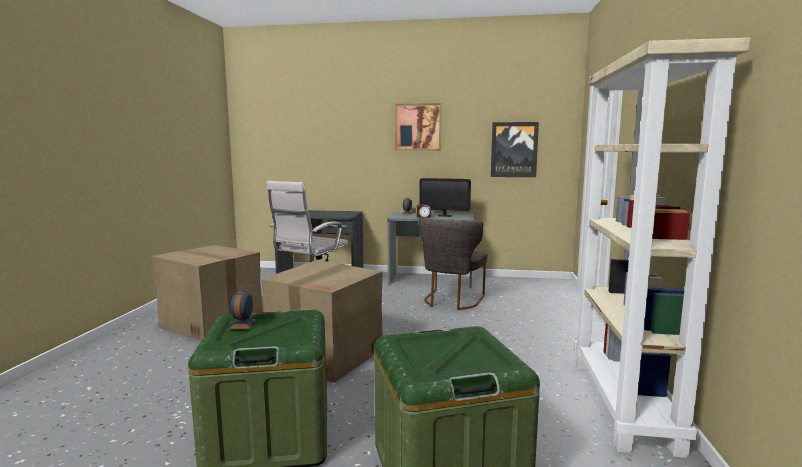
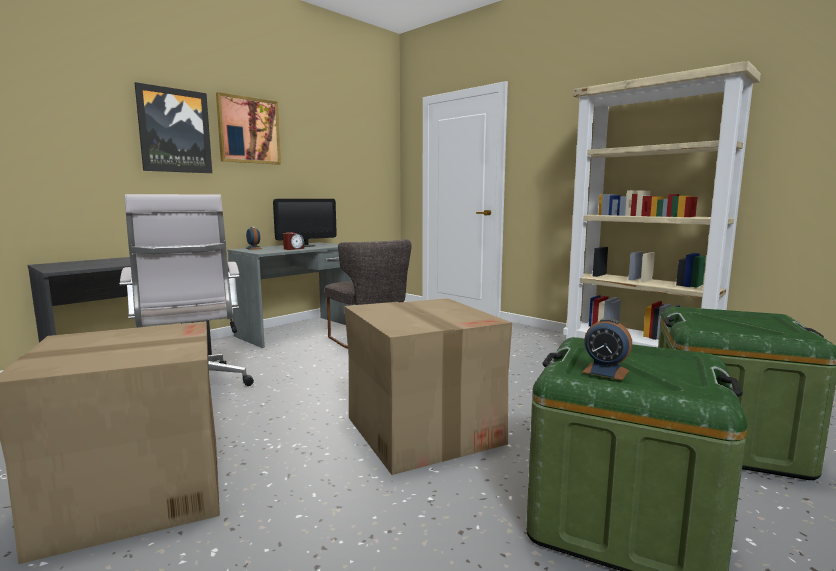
camera: 55 degrees left, 0 degrees up
picture [491,122,539,177] -> picture moved to [135,82,212,173]

